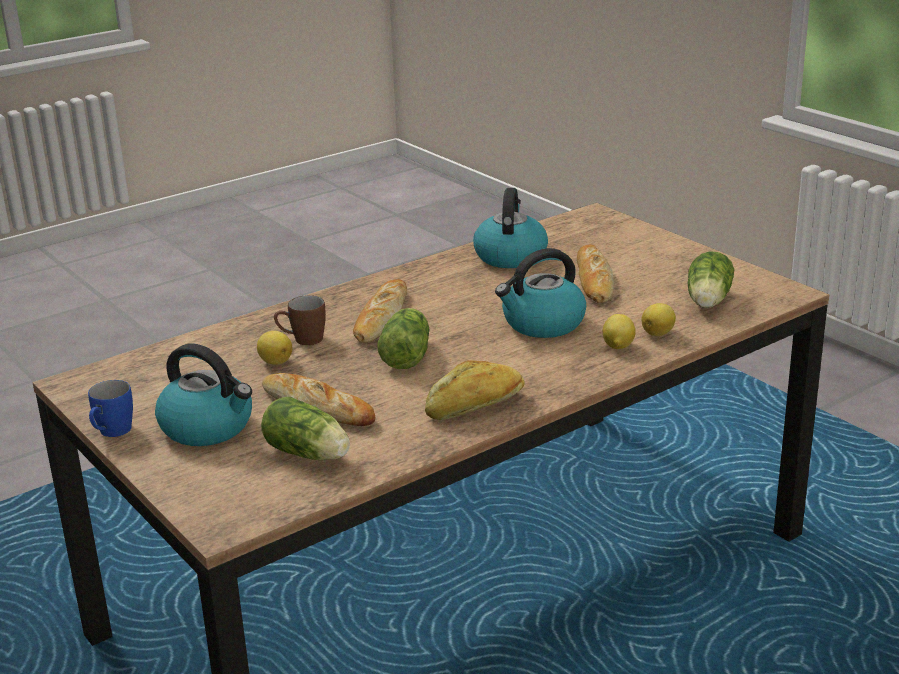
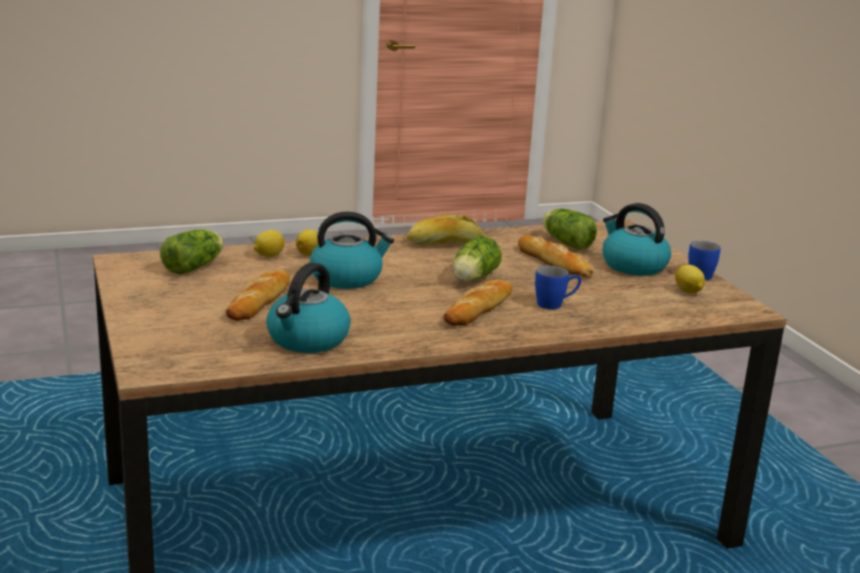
camera: 165 degrees left, 5 degrees down
lemon [257,331,292,365] -> lemon moved to [675,265,705,294]
brown mug [274,295,326,345] -> blue mug [535,266,581,309]

